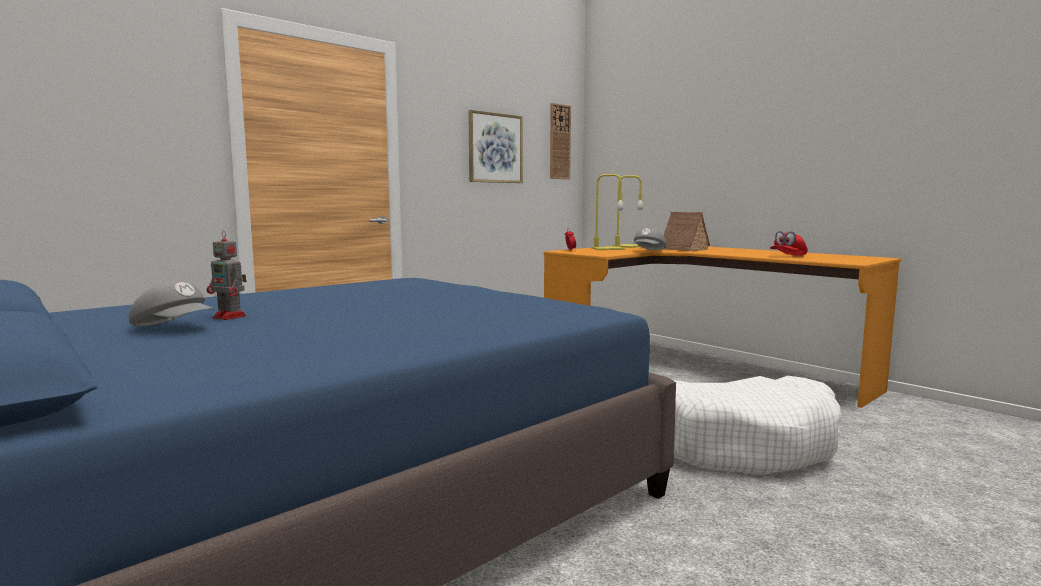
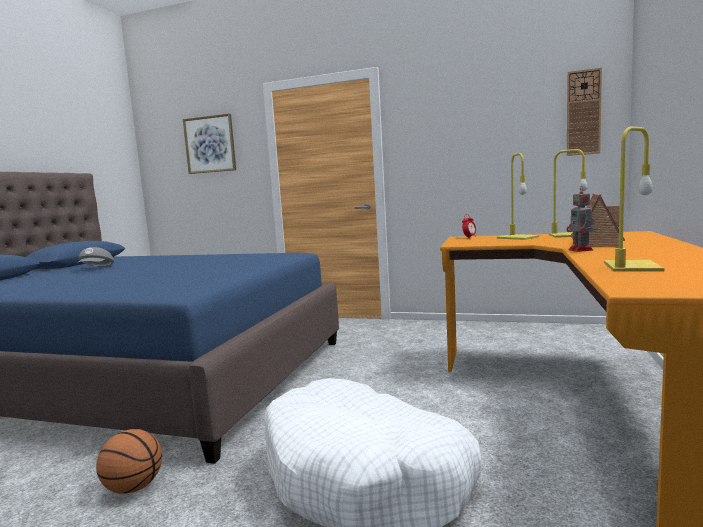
camera: 60 degrees right, 0 degrees up
toy robot [207,230,247,320] -> toy robot moved to [566,185,594,252]
picture [468,110,523,183] -> picture moved to [183,114,236,174]
grey cap [633,228,667,250] -> none
red cap [770,231,808,256] -> yellow table lamp [604,126,665,272]
none -> basketball [96,429,162,494]

